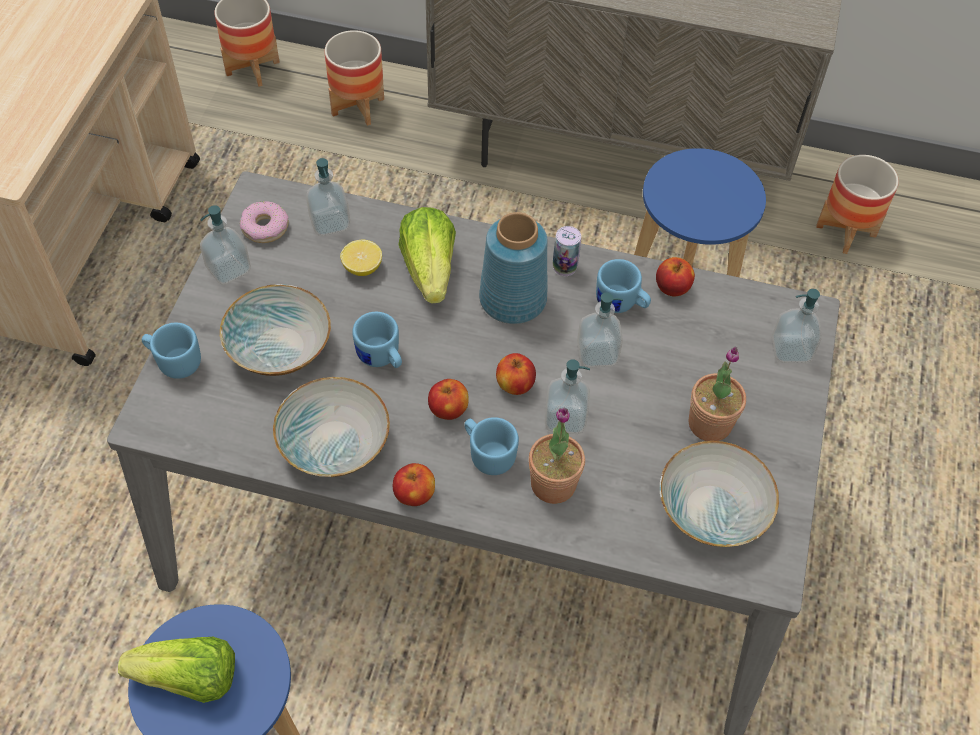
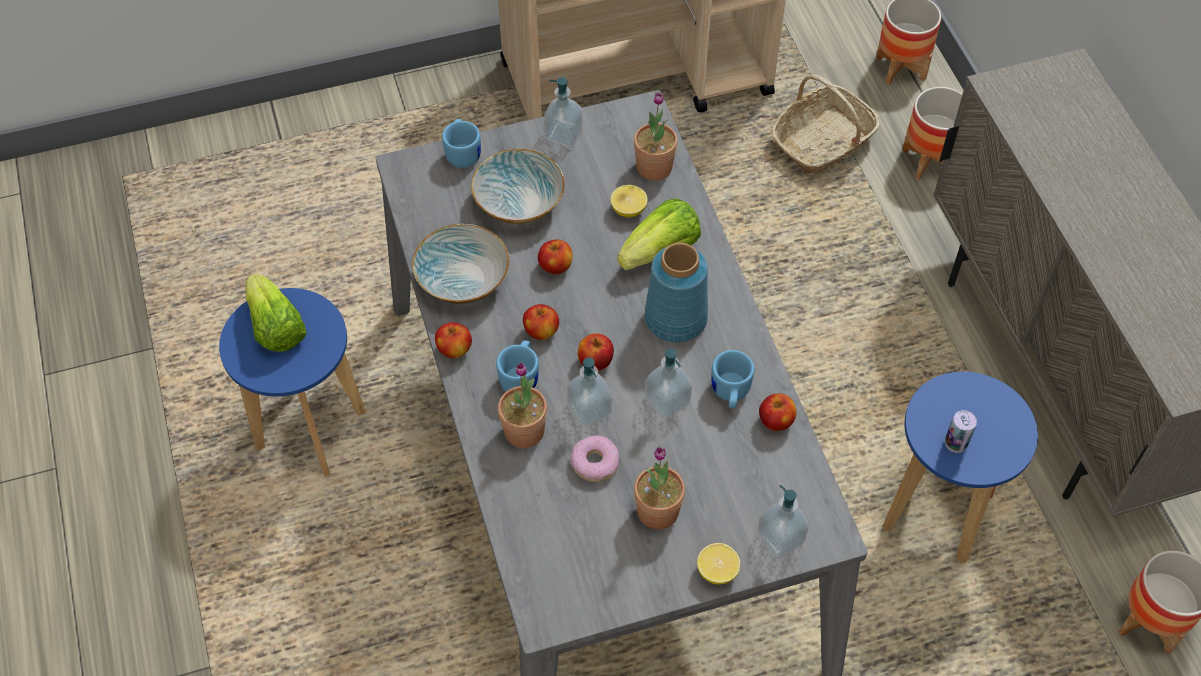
camera: 60 degrees right, 0 degrees up
donut [240,201,289,243] -> donut moved to [571,435,619,482]
soap dispenser [306,158,350,236] -> potted plant [634,92,678,180]
blue mug [352,312,402,368] -> apple [538,239,573,274]
can [553,226,581,276] -> can moved to [945,410,977,453]
bowl [660,441,779,547] -> none
none -> lemon [697,543,740,584]
none -> basket [771,75,880,174]

